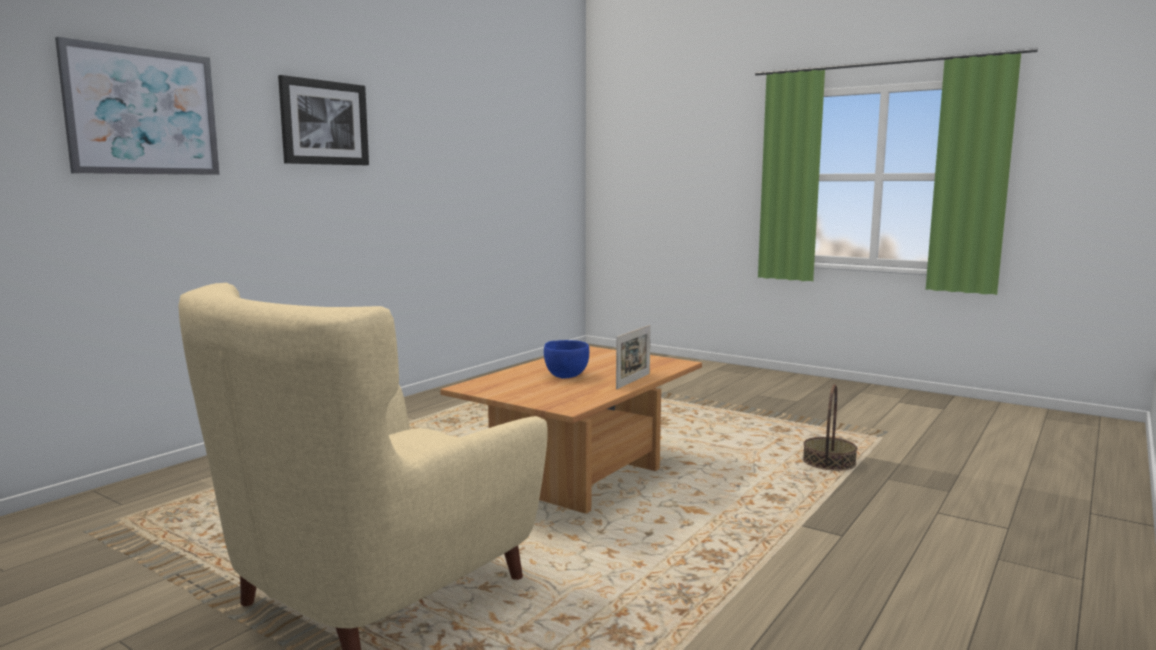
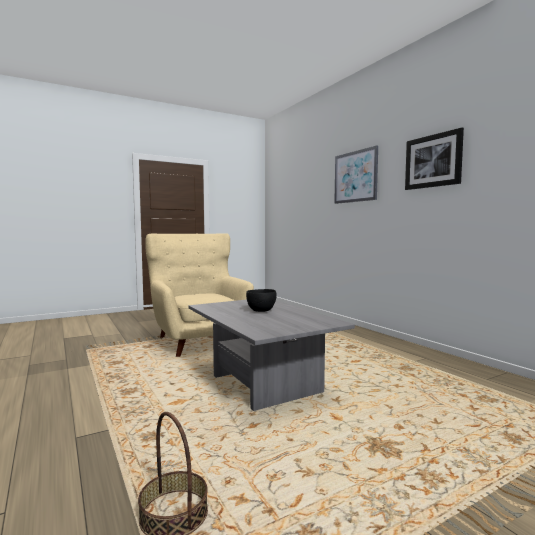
camera: 115 degrees right, 5 degrees down
brown coffee table [440,346,702,514] -> grey coffee table [189,300,355,411]
blue bowl [544,340,589,379] -> black bowl [246,289,277,312]
picture frame [616,325,651,389] -> none

